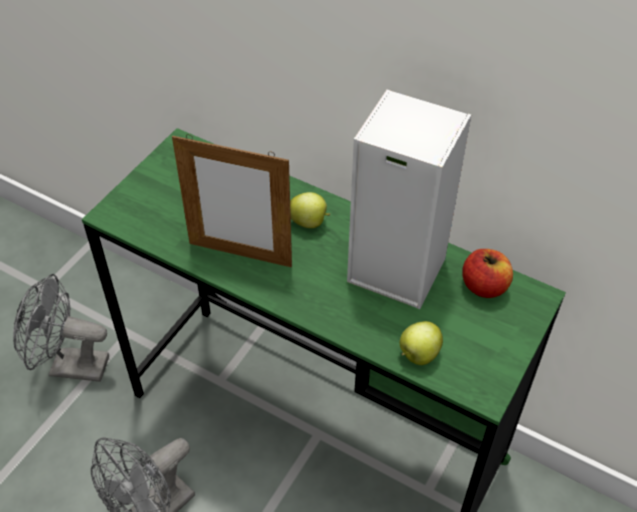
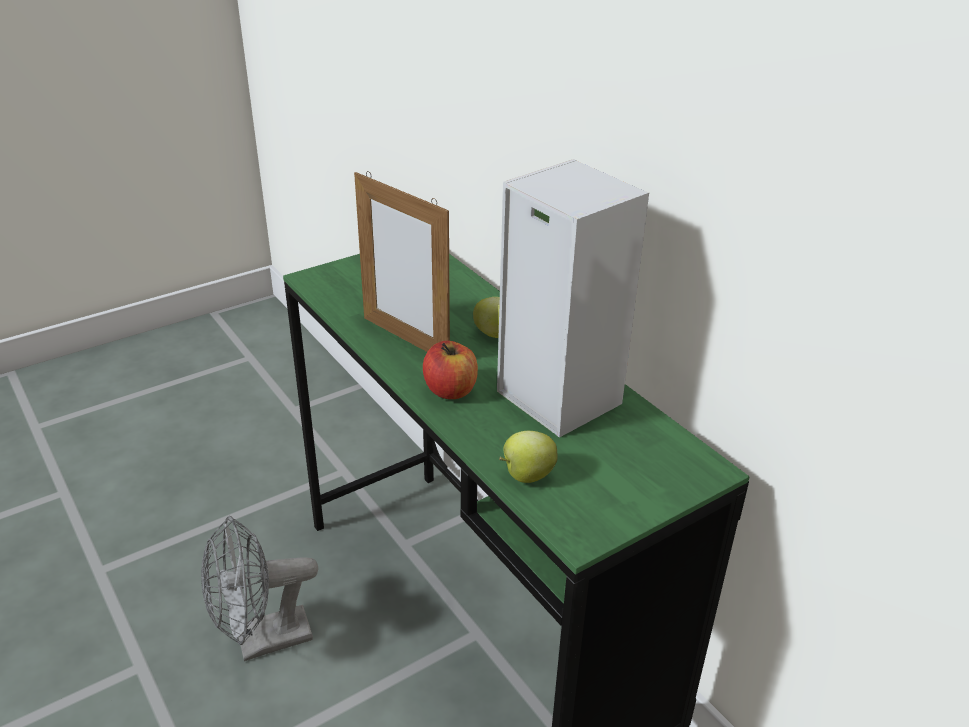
camera: 25 degrees right, 15 degrees down
grey fan [13,274,109,382] -> none
apple [462,249,513,298] -> apple moved to [423,341,478,399]

